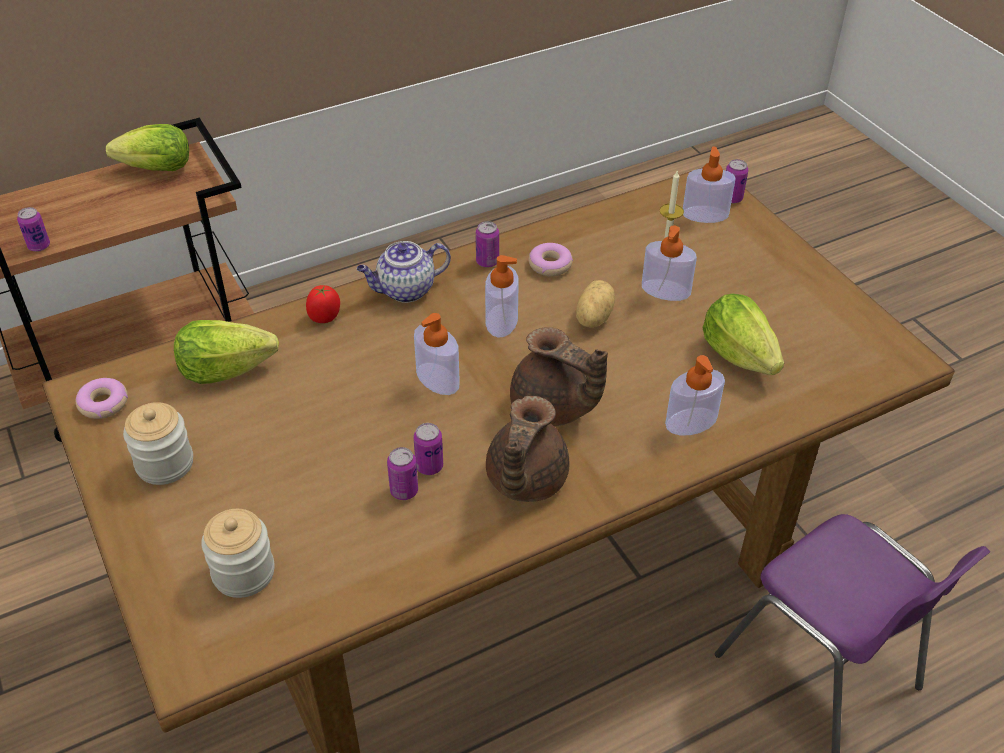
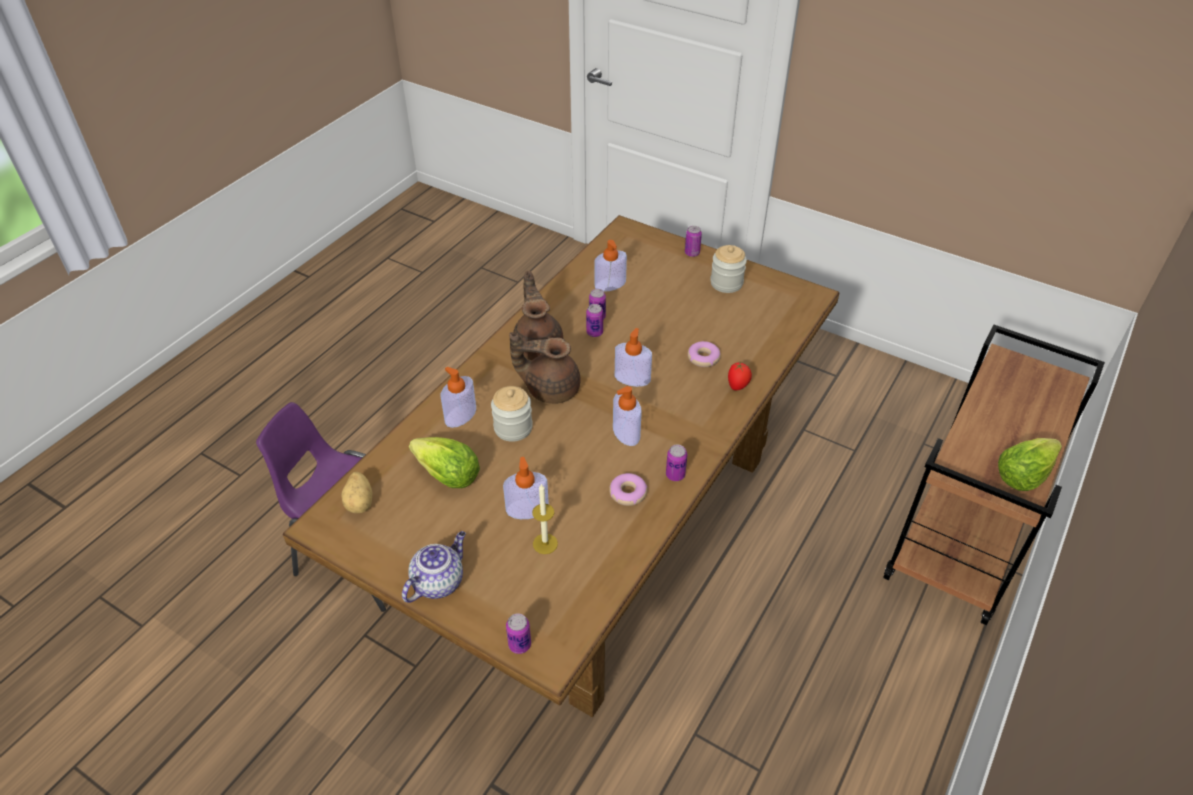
camera: 150 degrees right, 0 degrees up
can [17,207,50,252] -> can moved to [685,226,702,257]
donut [76,378,128,419] -> donut moved to [688,341,721,367]
lettuce [174,320,279,384] -> none
jar [201,509,275,598] -> jar moved to [491,386,533,442]
teapot [357,241,451,303] -> teapot moved to [402,531,466,603]
potato [576,280,615,328] -> potato moved to [341,472,372,513]
soap dispenser [683,147,736,223] -> soap dispenser moved to [595,240,627,292]

